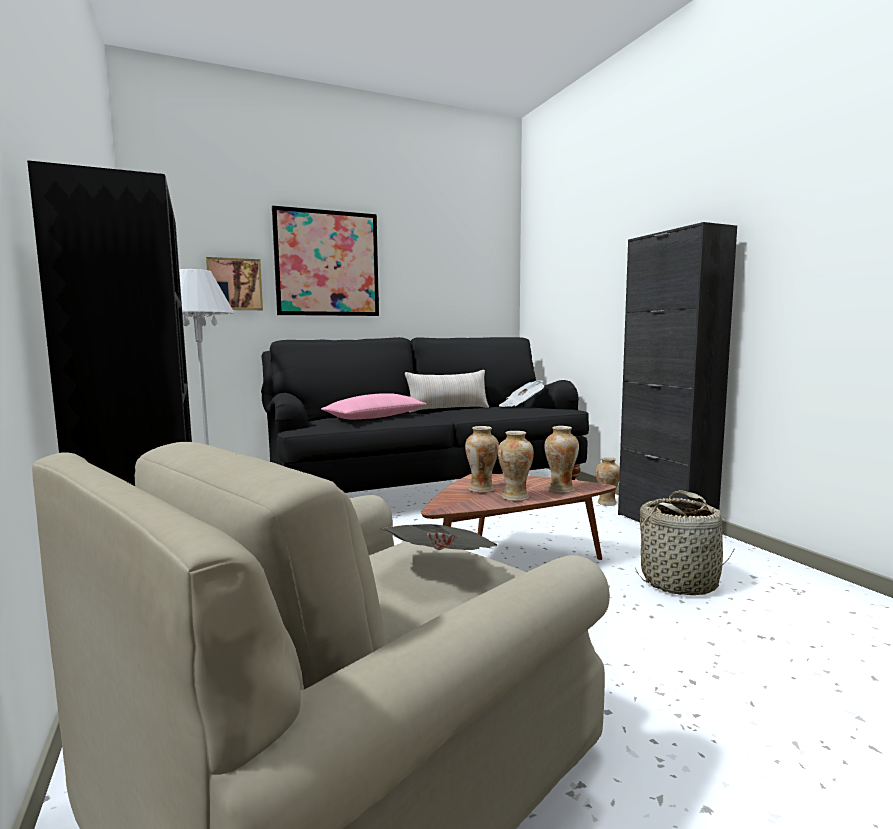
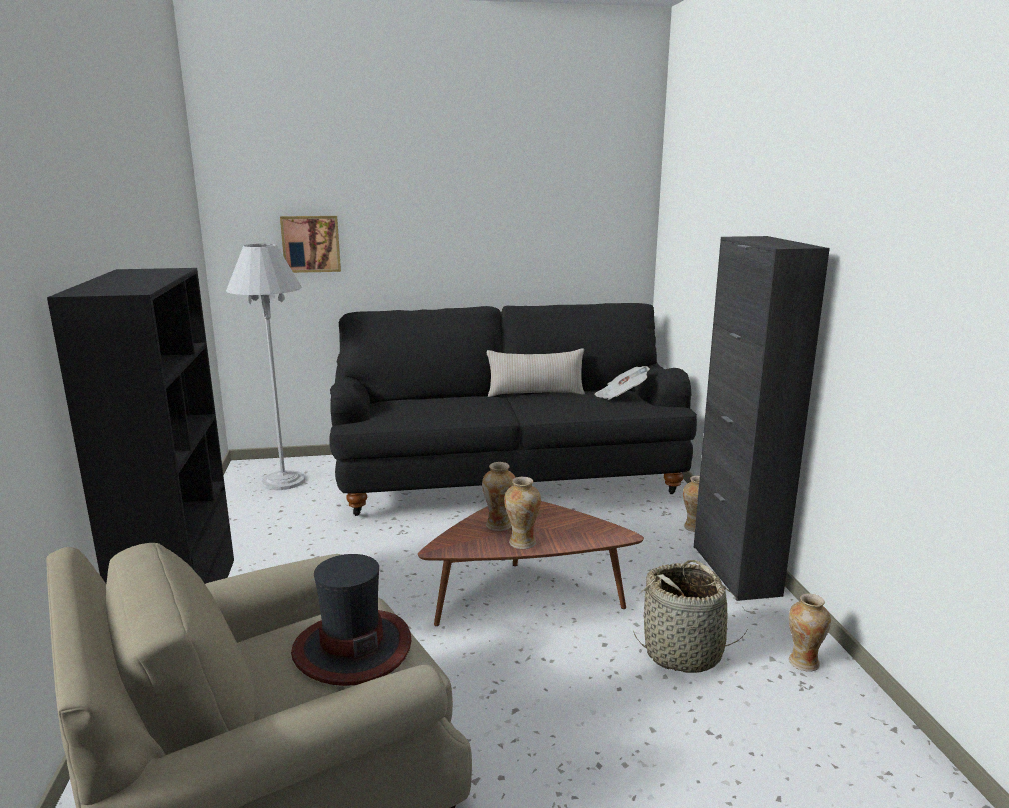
camera: 15 degrees right, 10 degrees up
picture [272,205,379,316] -> none
pink pillow [321,393,426,419] -> none
newspaper [380,524,497,550] -> hat [291,554,411,686]
vase [544,426,579,493] -> vase moved to [789,593,831,672]

